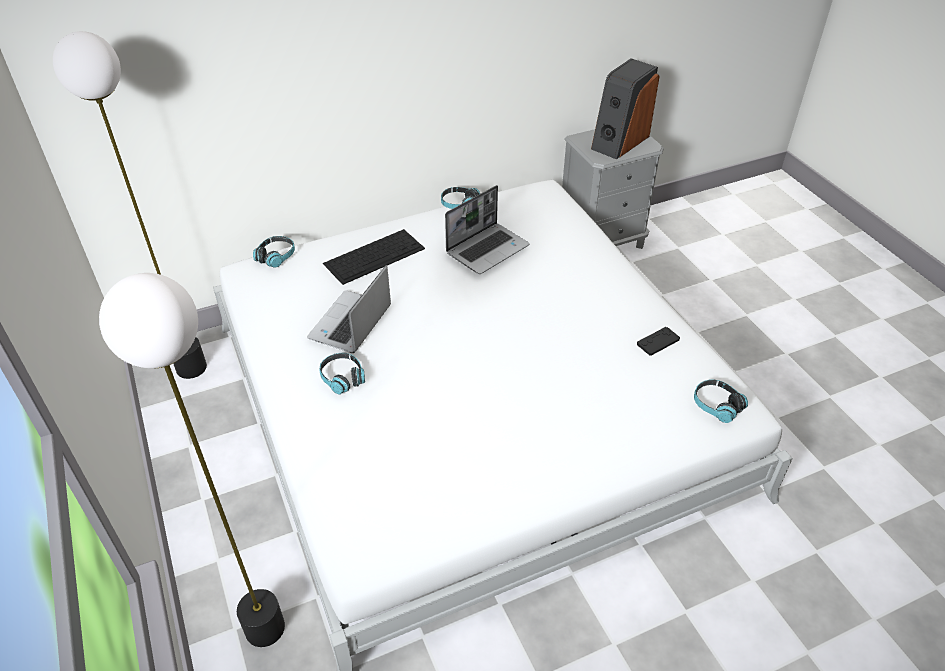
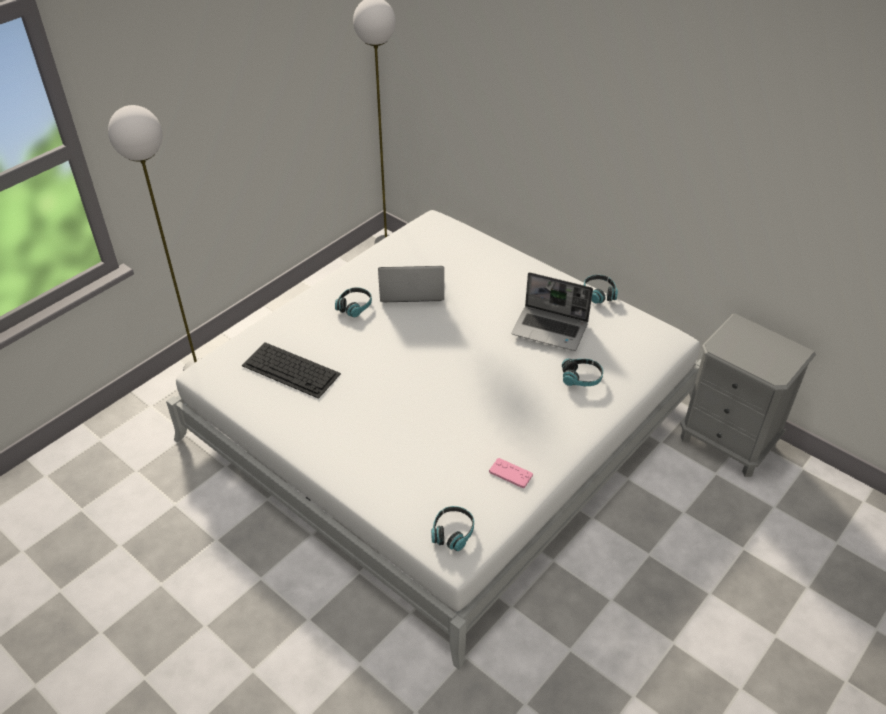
camera: 65 degrees right, 0 degrees up
headphones [253,236,295,268] -> headphones moved to [562,358,603,386]
keyboard [323,229,425,285] -> keyboard moved to [242,342,341,399]
speaker [591,58,660,159] -> none
black game controller [637,327,680,356] -> pink game controller [489,458,533,488]

